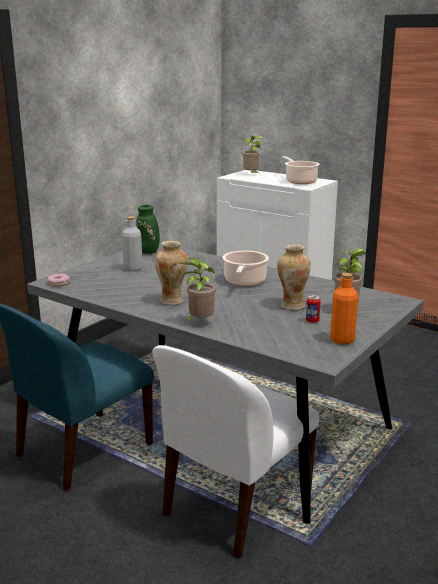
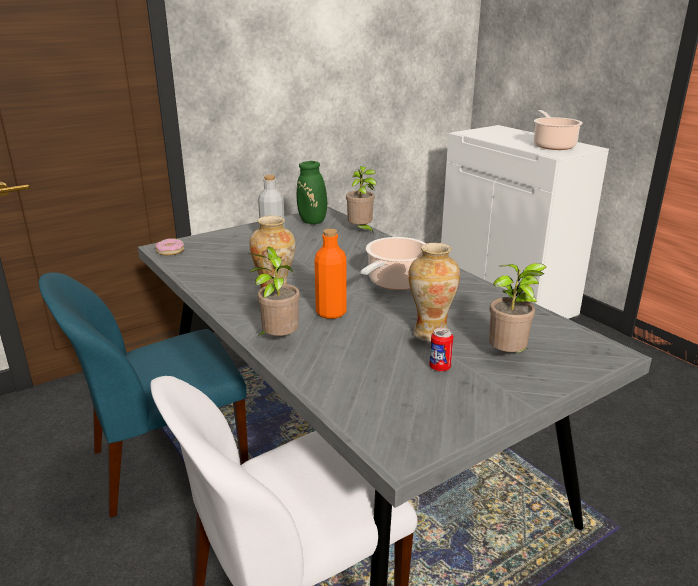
camera: 20 degrees right, 5 degrees up
potted plant [243,135,263,175] -> potted plant moved to [346,166,377,235]
orange bottle [330,273,358,345] -> orange bottle moved to [315,229,346,319]

